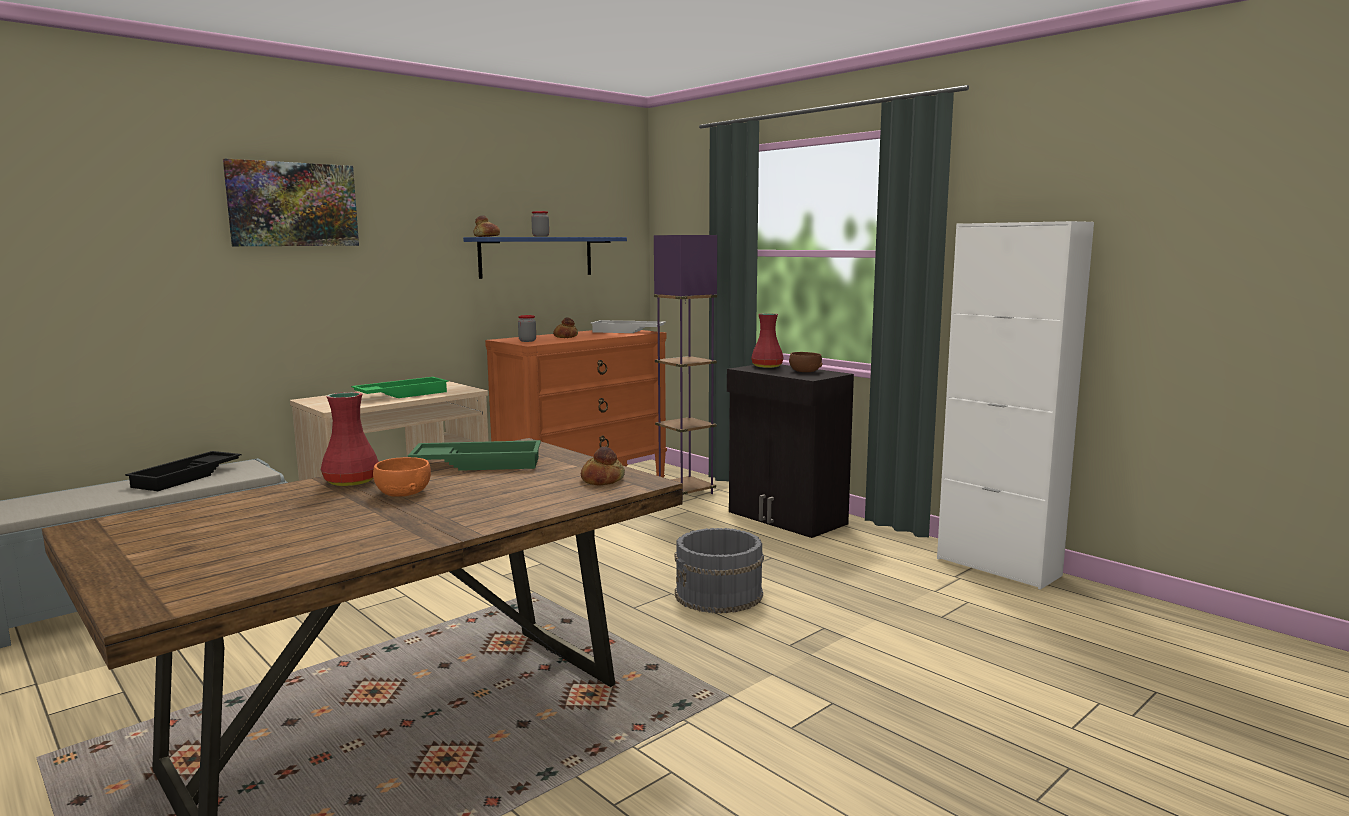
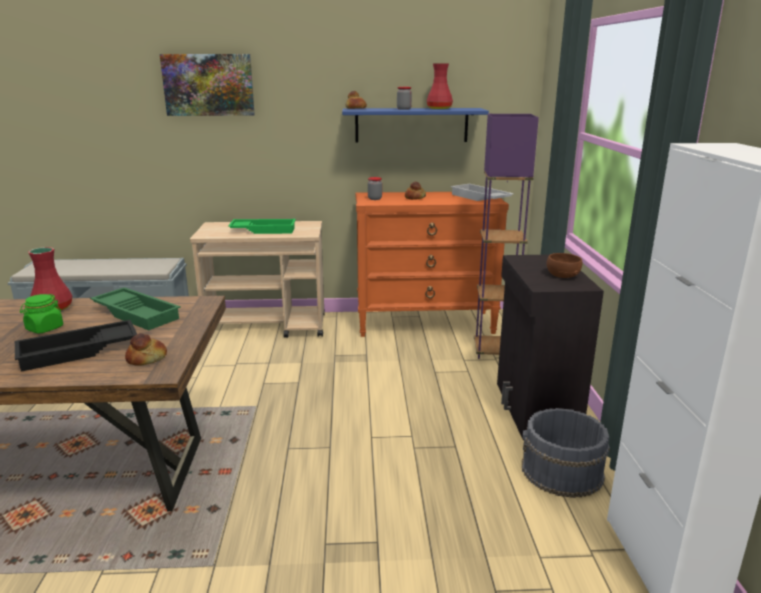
camera: 40 degrees right, 10 degrees up
black tray [125,451,242,491] -> black tray moved to [15,320,137,372]
orange bowl [373,457,431,497] -> green jar [20,294,63,334]
grey bucket [675,528,764,613] -> grey bucket moved to [522,408,610,498]
red vase [751,313,784,368] -> red vase moved to [427,63,453,110]

